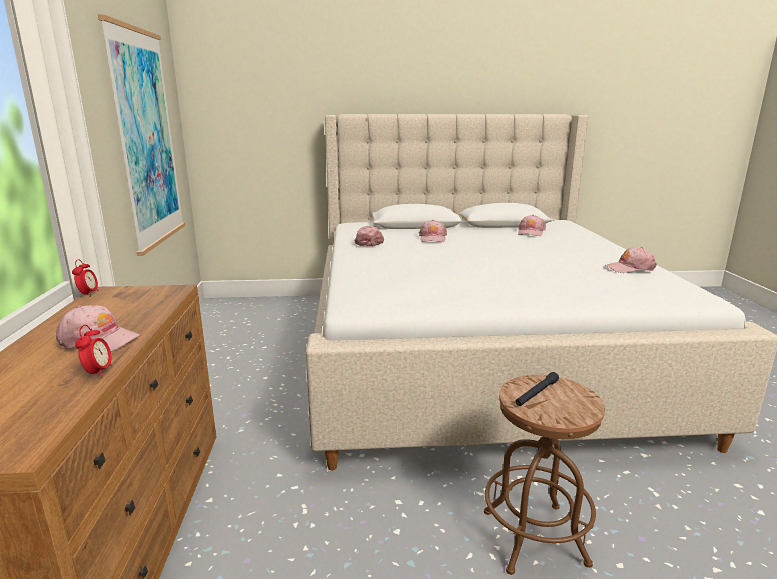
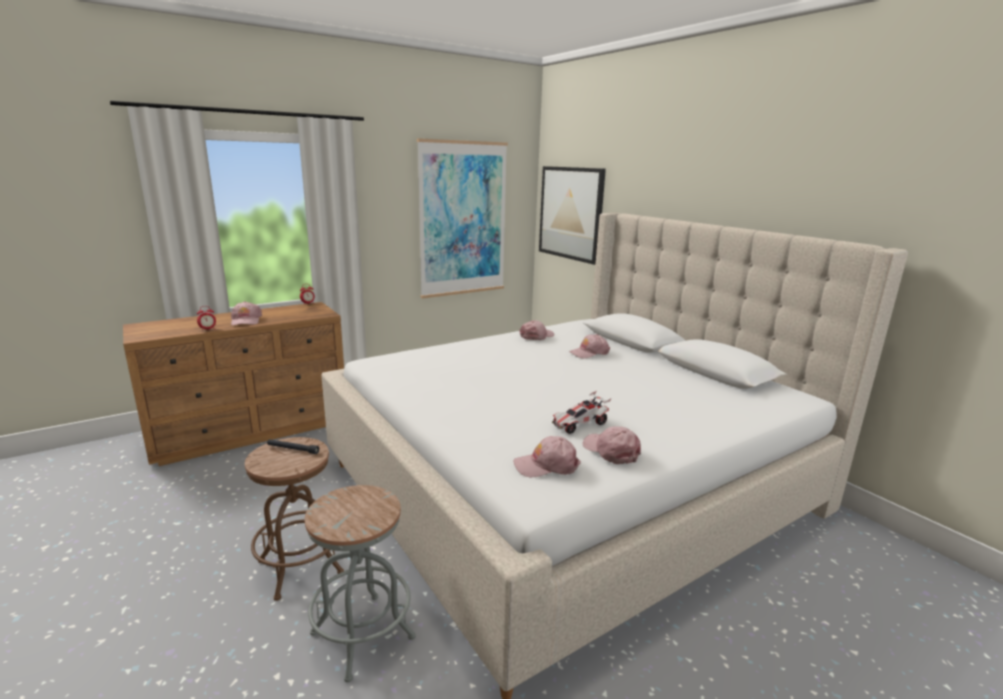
camera: 60 degrees right, 0 degrees up
pink cap [518,215,546,236] -> pink cap moved to [514,436,581,478]
none -> grey stool [305,485,416,683]
none -> picture [539,166,606,265]
none -> toy car [552,391,611,434]

